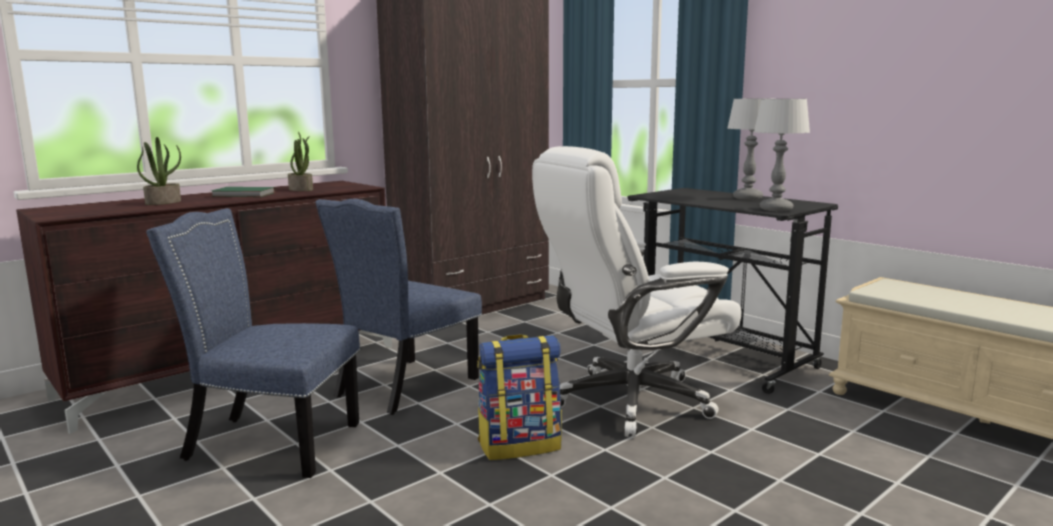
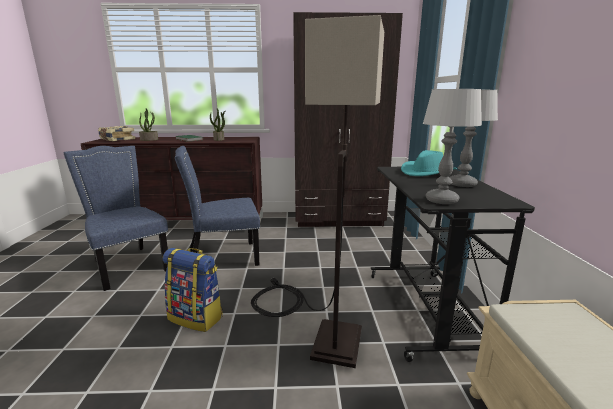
camera: 40 degrees right, 5 degrees up
white office chair [532,146,742,437] -> floor lamp [251,15,384,368]
none -> book [98,126,135,141]
none -> turquoise hat [401,150,457,176]

